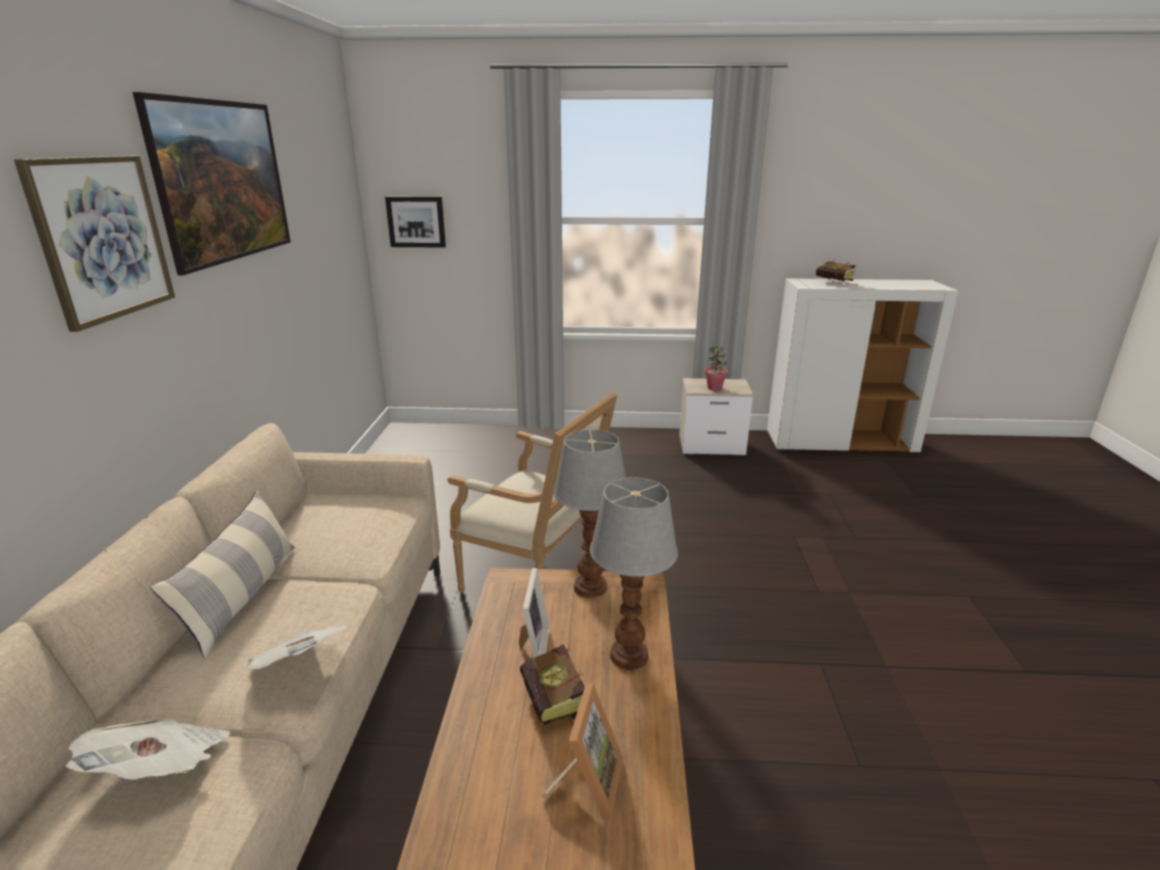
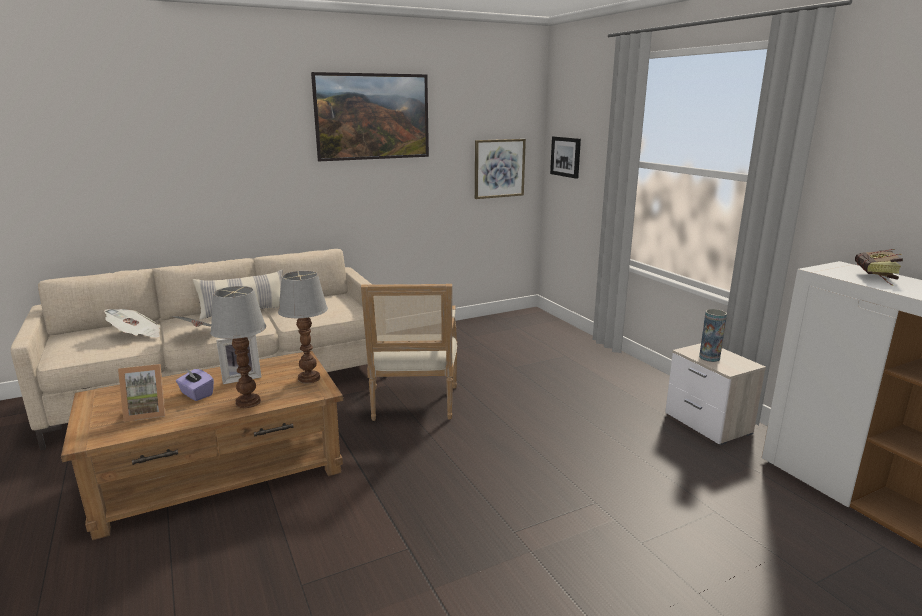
camera: 60 degrees right, 5 degrees down
picture [14,156,175,332] -> picture moved to [475,139,526,199]
book [520,644,585,725] -> purple tissue box [176,369,214,401]
potted plant [704,345,728,391] -> vase [699,309,727,362]

